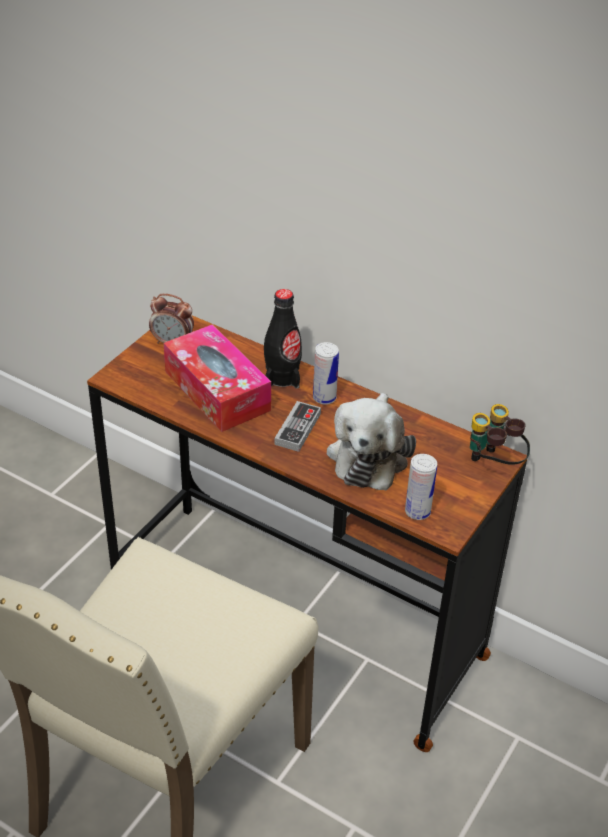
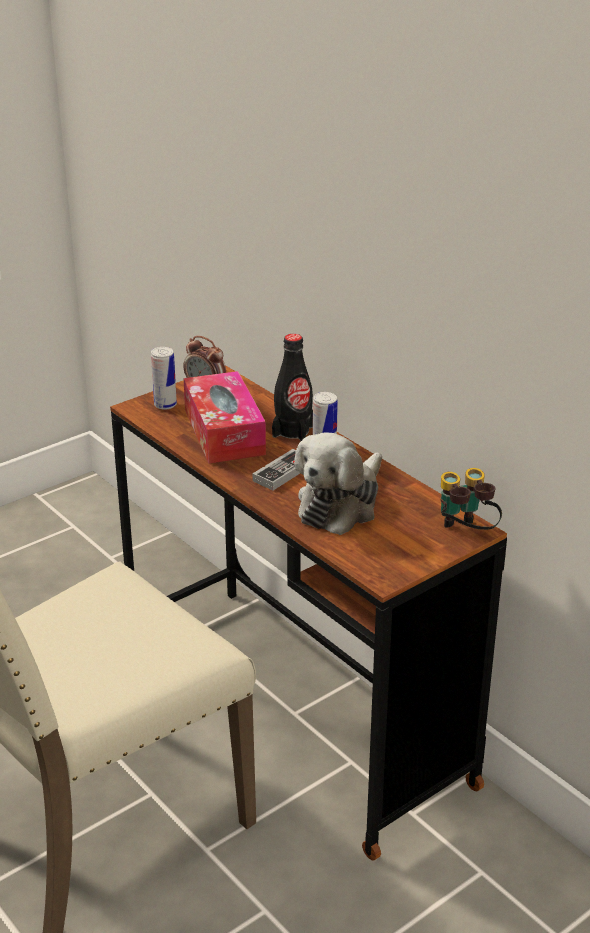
camera: 20 degrees right, 10 degrees down
can [405,454,437,520] -> can moved to [151,347,177,410]

